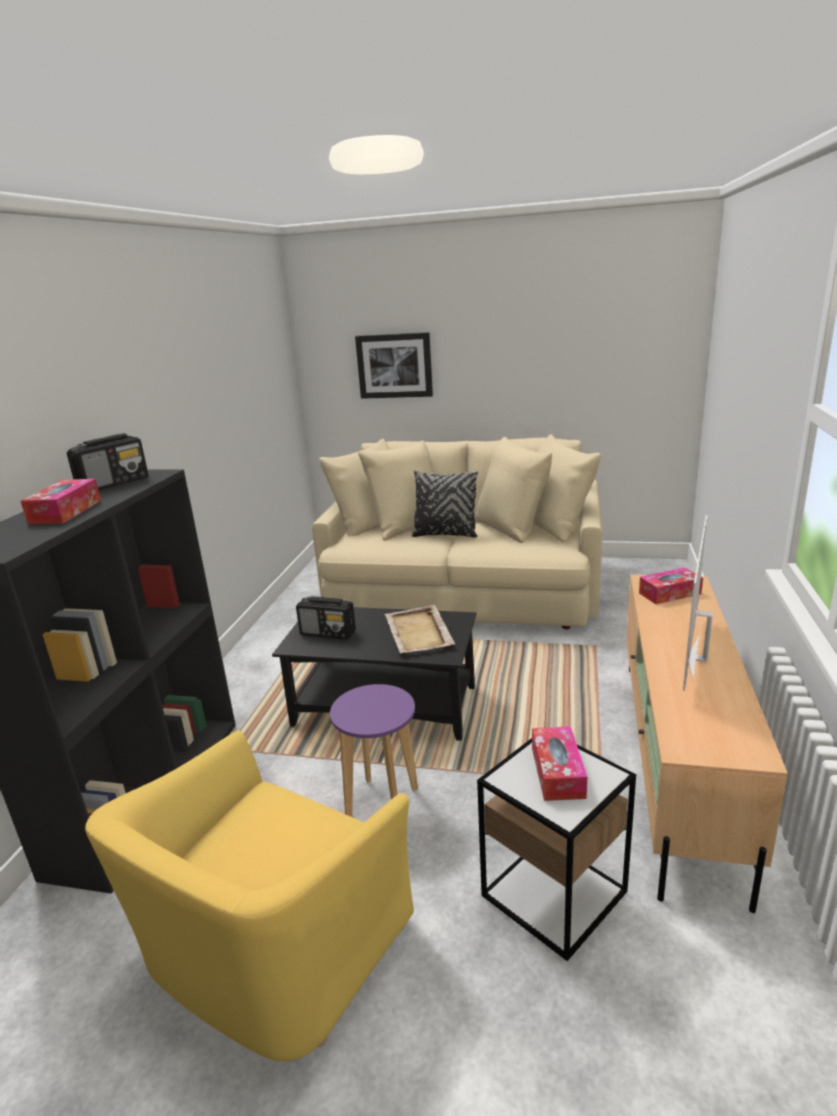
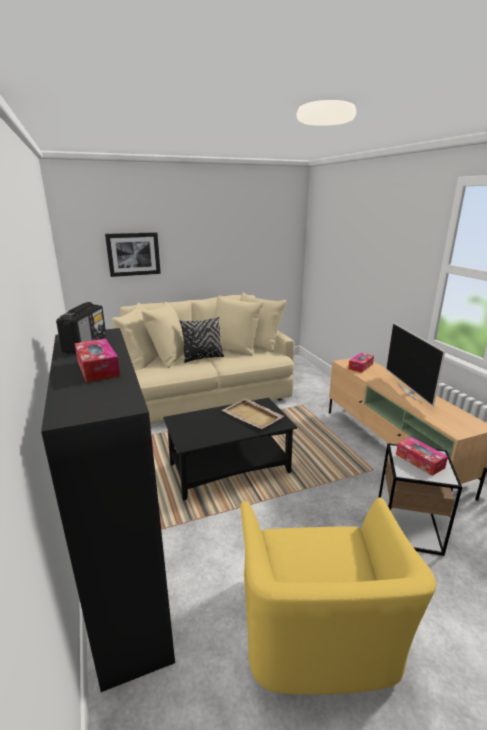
camera: 35 degrees left, 0 degrees up
radio [296,596,356,640] -> none
purple stool [330,684,418,816] -> none

